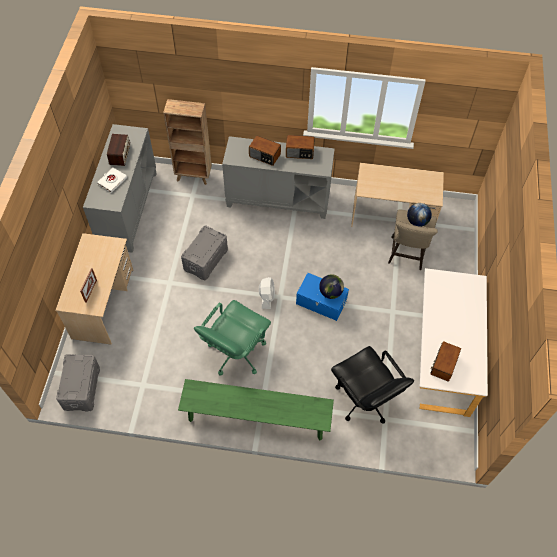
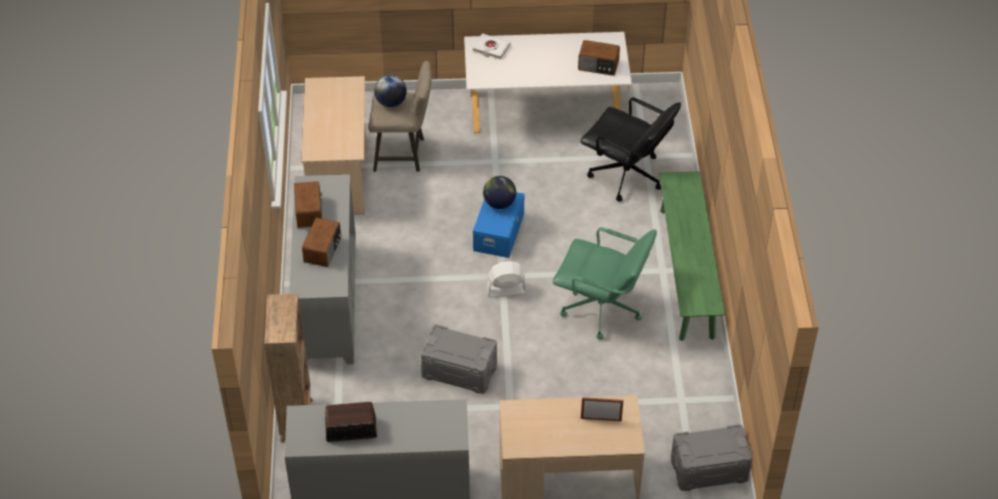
camera: 100 degrees left, 10 degrees down
white book [97,167,127,193] -> white book moved to [472,33,511,60]
black office chair [331,346,414,424] -> black office chair turned 75 degrees clockwise [580,97,681,201]

